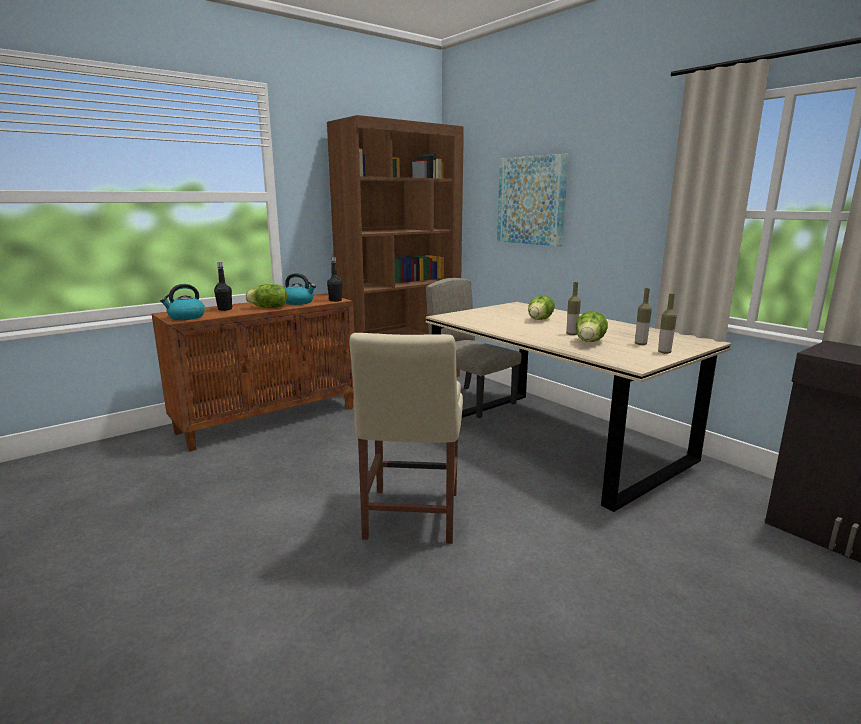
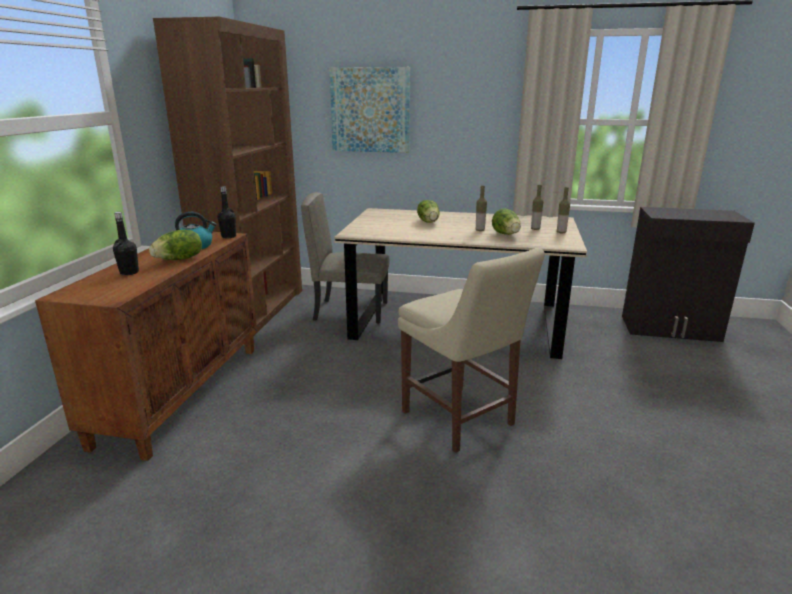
camera: 40 degrees left, 5 degrees up
kettle [160,284,205,320] -> none

